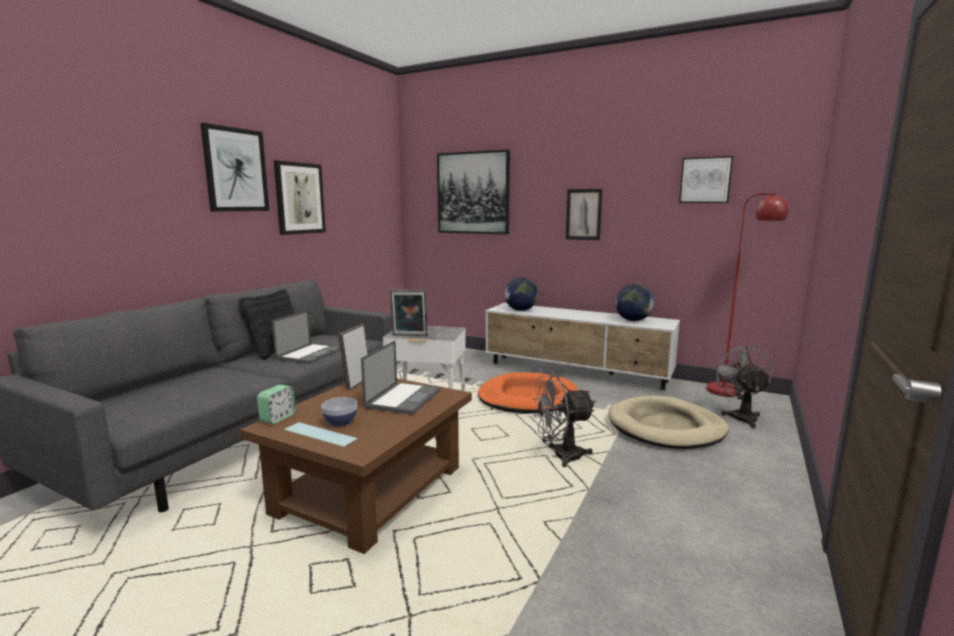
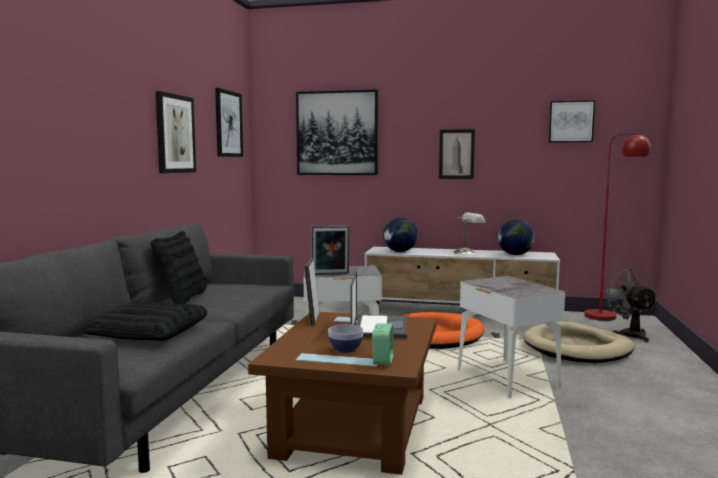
camera: 15 degrees left, 5 degrees down
picture [200,123,269,212] -> picture moved to [215,88,243,157]
alarm clock [257,385,296,424] -> alarm clock moved to [372,323,394,365]
laptop [272,310,341,364] -> none
grey fan [533,375,595,467] -> side table [458,276,565,398]
none -> black pillow [81,301,207,341]
none -> white table lamp [453,213,486,254]

